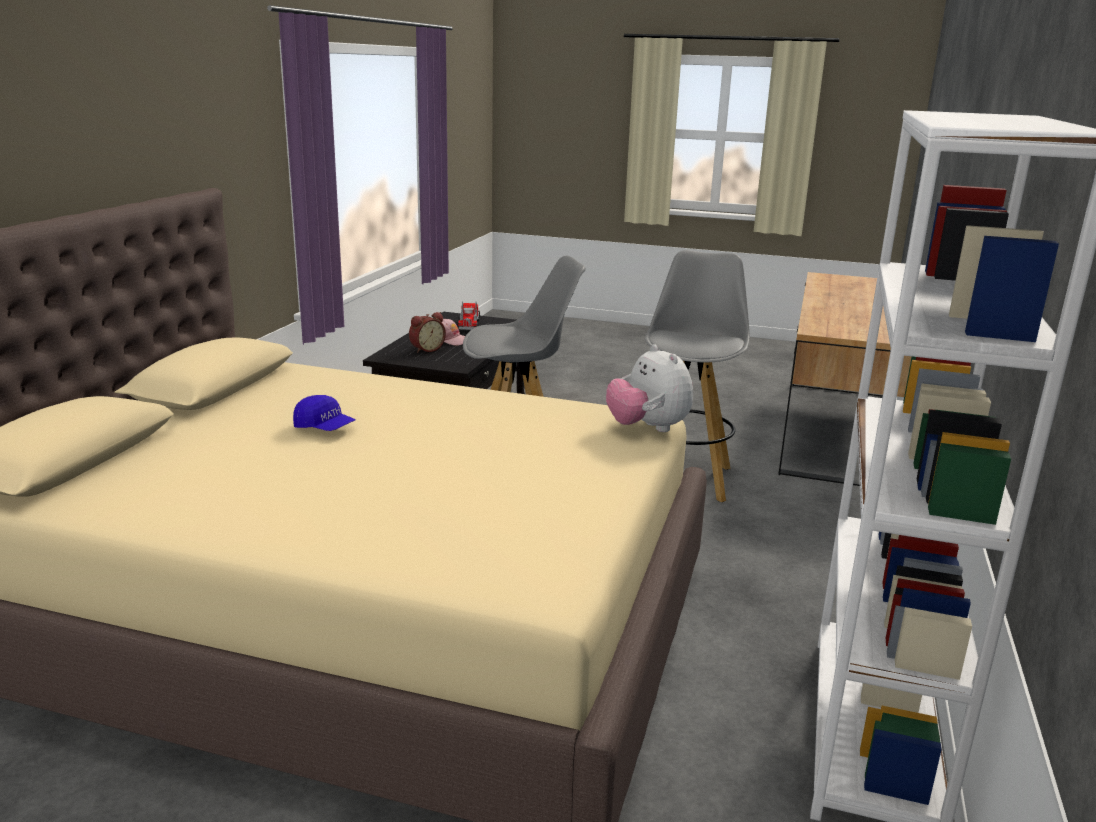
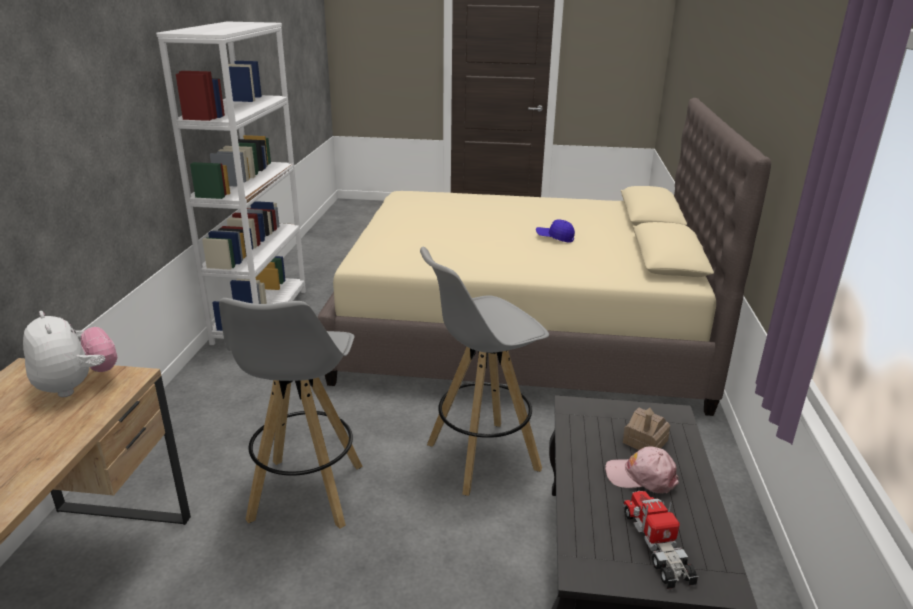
camera: 170 degrees right, 5 degrees up
alarm clock [409,312,446,353] -> toy house [623,408,670,450]
plush toy [606,344,693,432] -> plush toy moved to [23,311,118,397]

